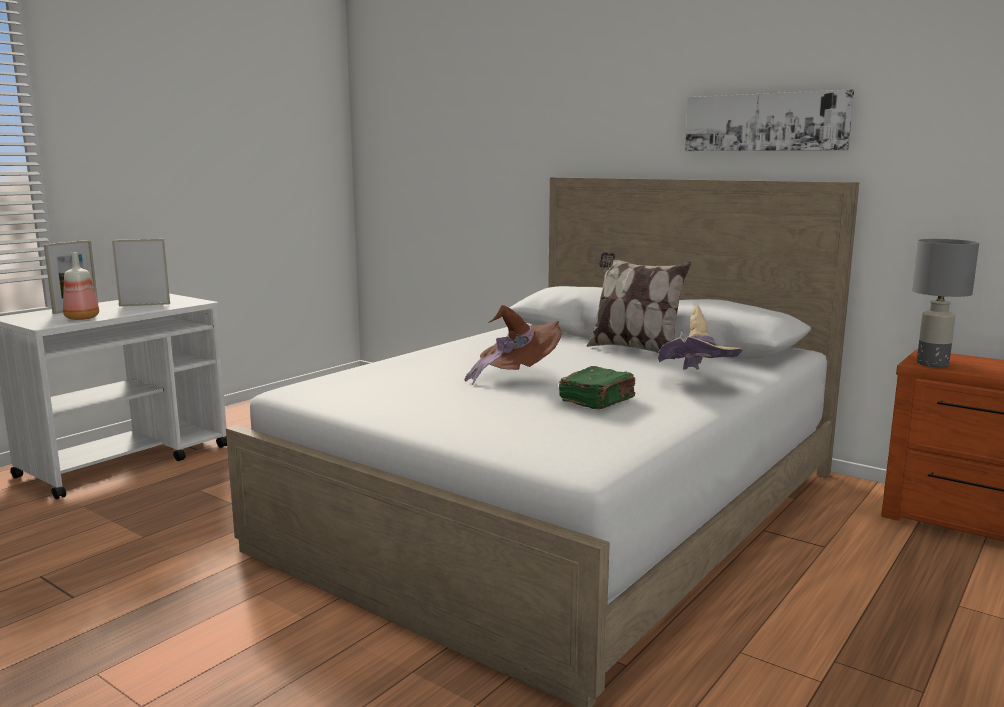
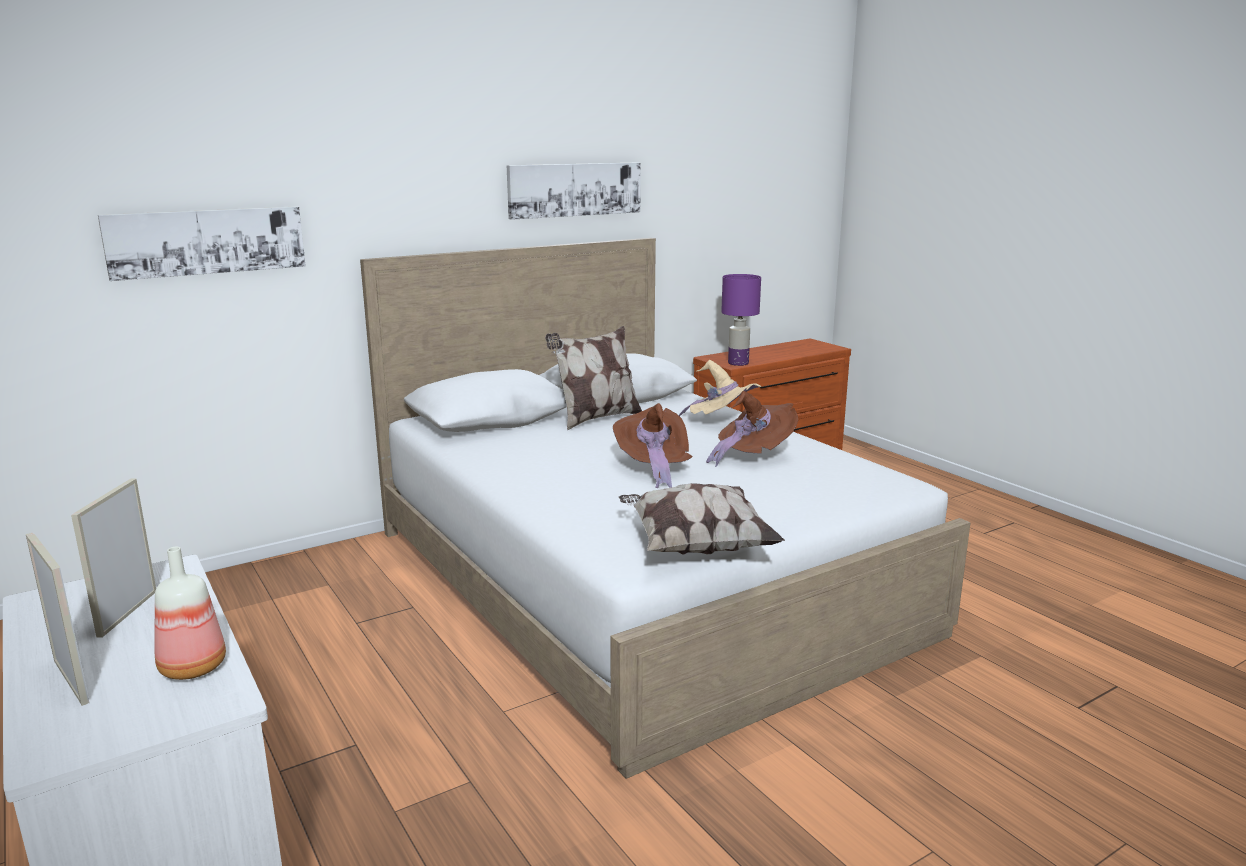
camera: 70 degrees left, 5 degrees up
green book [559,366,636,409] -> brown hat [706,391,798,467]
grey table lamp [912,239,979,367] -> purple table lamp [721,274,761,366]
none -> picture [98,207,306,281]
none -> pillow [619,483,785,555]

